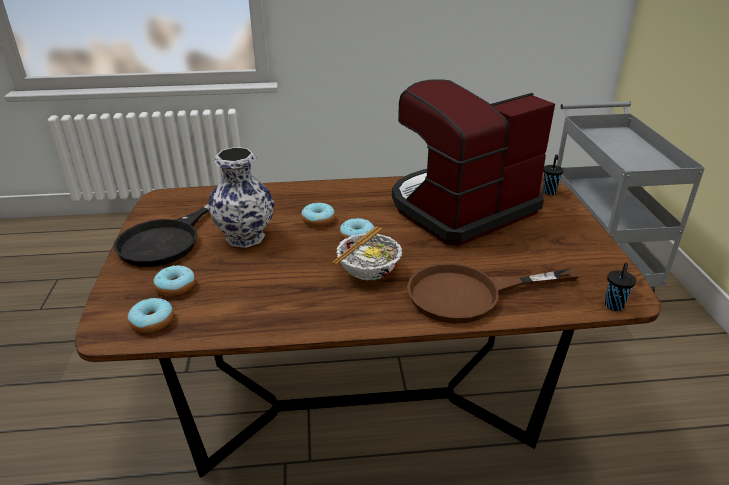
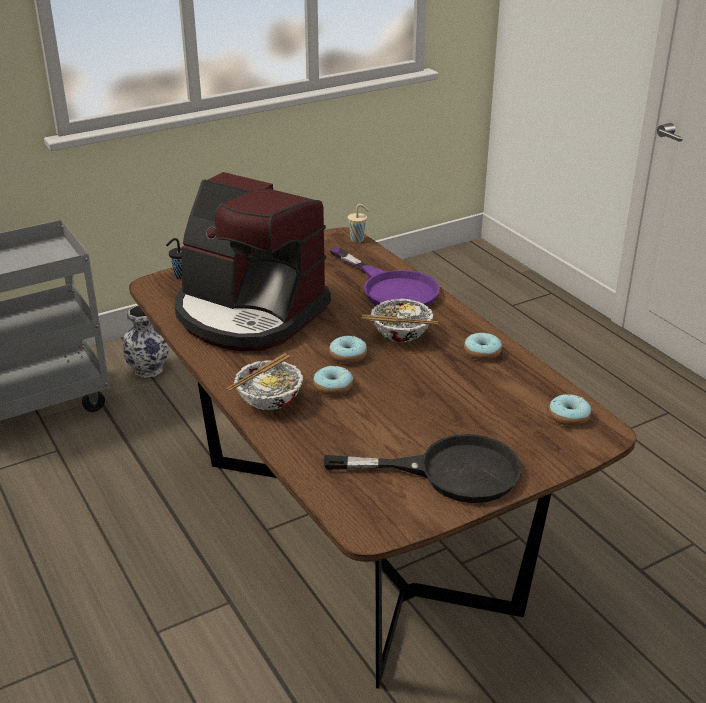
camera: 115 degrees left, 0 degrees up
donut [153,265,195,296] -> donut moved to [464,333,502,360]
vase [208,147,274,248] -> vase moved to [123,306,169,378]
brown frying pan [407,263,579,324] -> purple frying pan [330,247,440,306]
black cup [605,263,636,311] -> beige cup [348,204,369,243]
none -> bowl [226,353,303,410]

